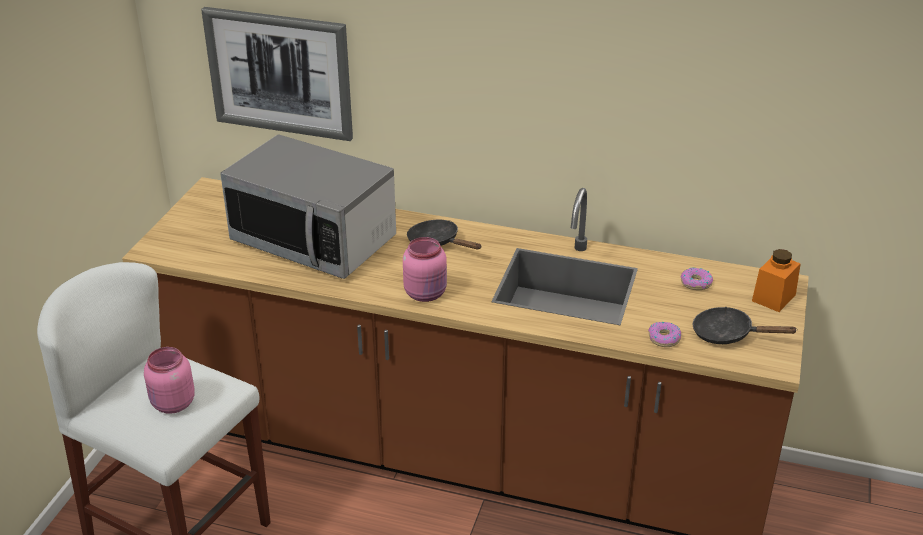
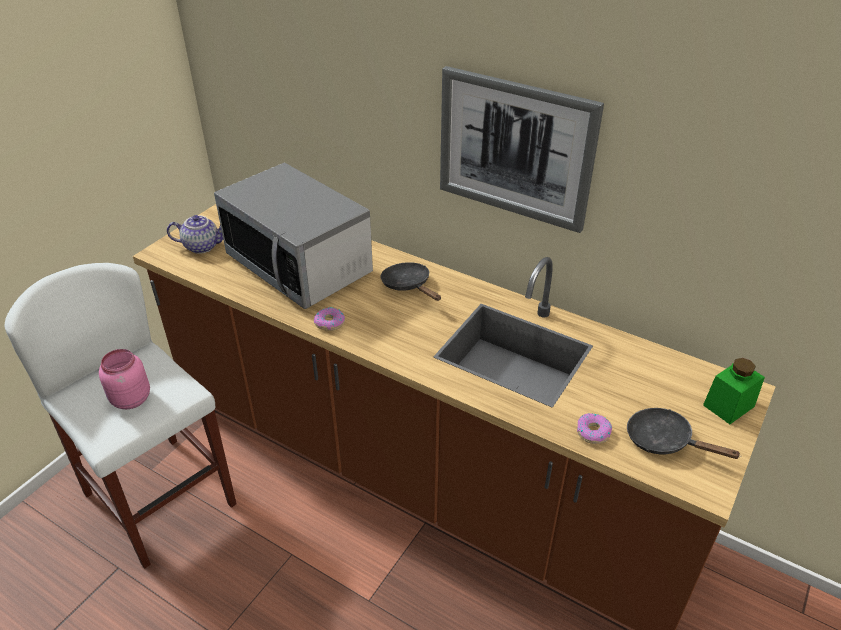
camera: 15 degrees right, 5 degrees up
picture [201,7,353,141] -> picture moved to [440,66,604,233]
pink jar [403,237,447,302] -> none
donut [681,267,713,290] -> donut moved to [314,307,345,331]
orange jar [752,249,801,312] -> green jar [703,358,765,424]
none -> teapot [167,215,223,254]

